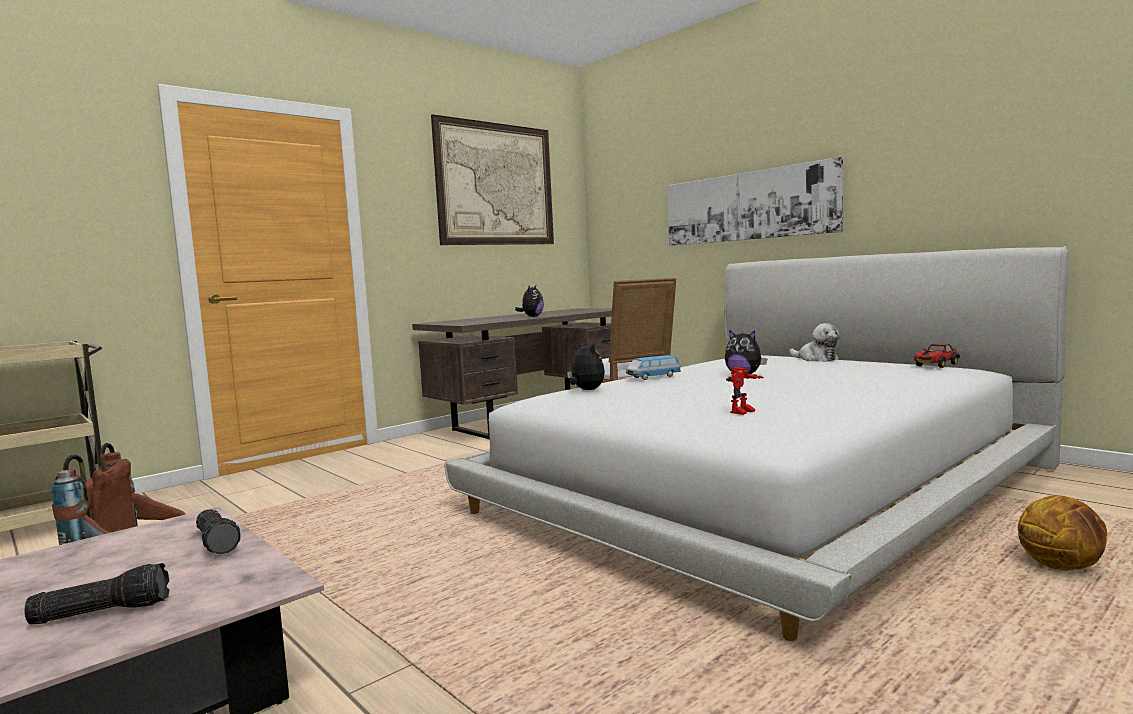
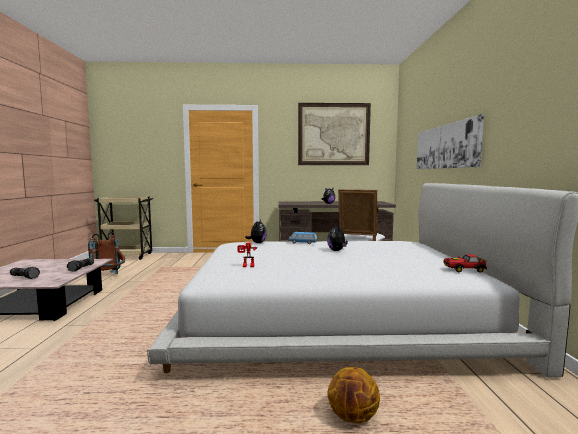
camera: 40 degrees right, 0 degrees up
plush toy [789,323,840,362] -> none

